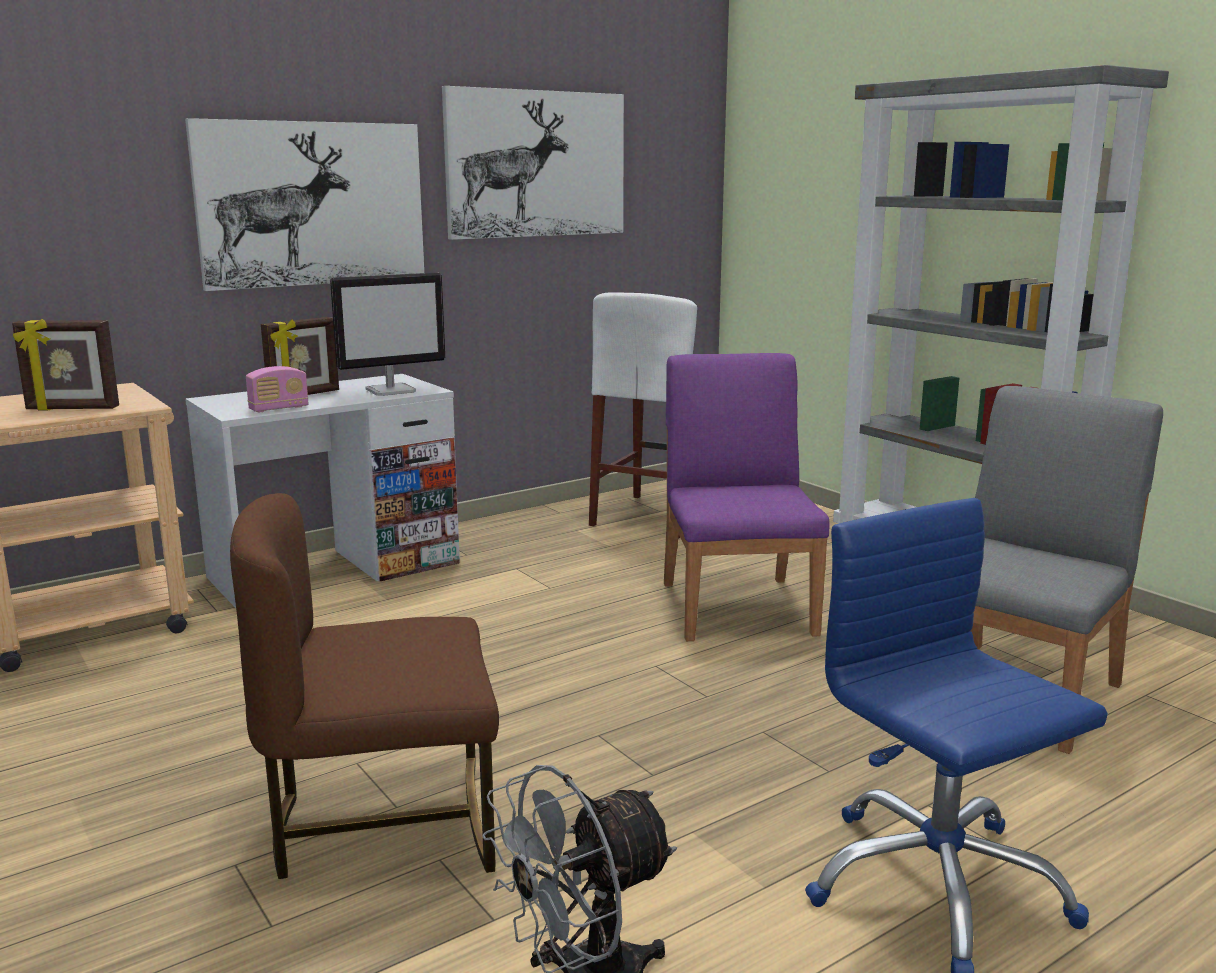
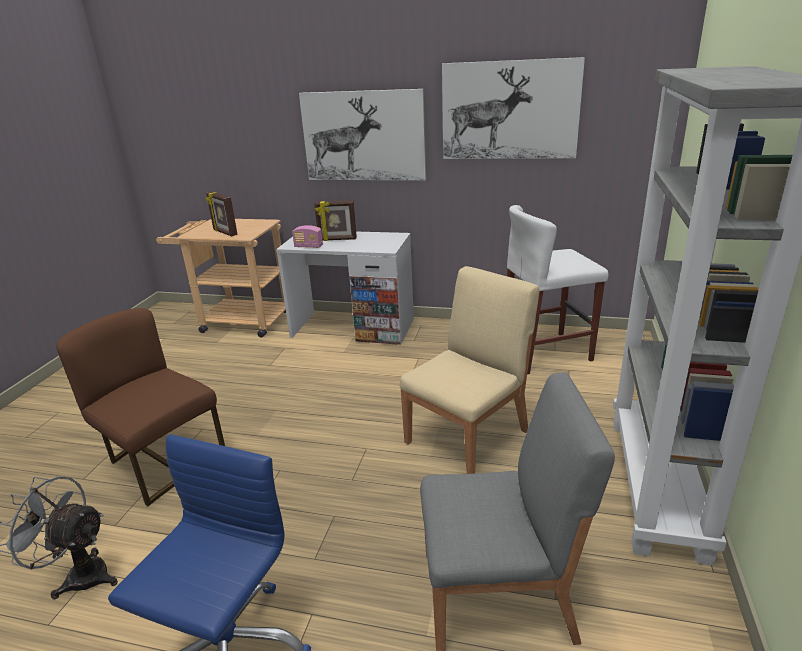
camera: 50 degrees right, 10 degrees up
monitor [330,273,445,396] -> none
purple chair [664,353,830,641] -> beige chair [400,266,539,474]

